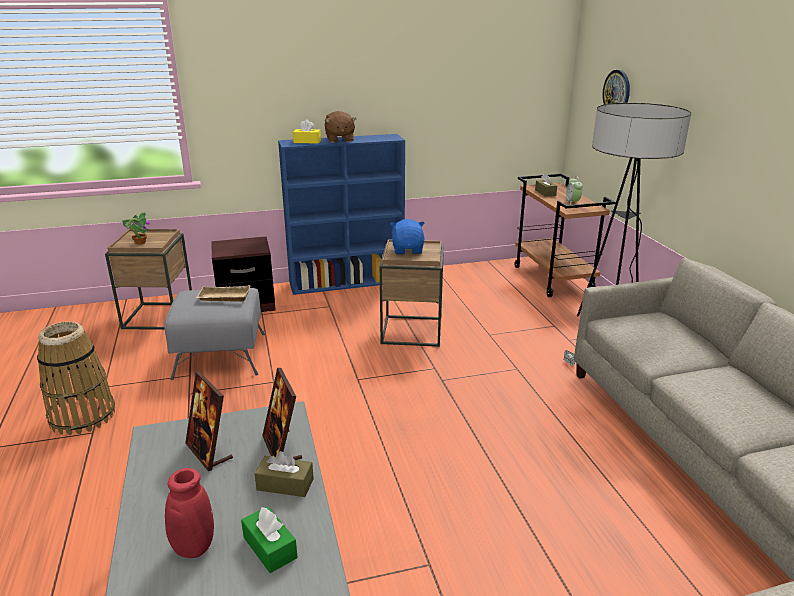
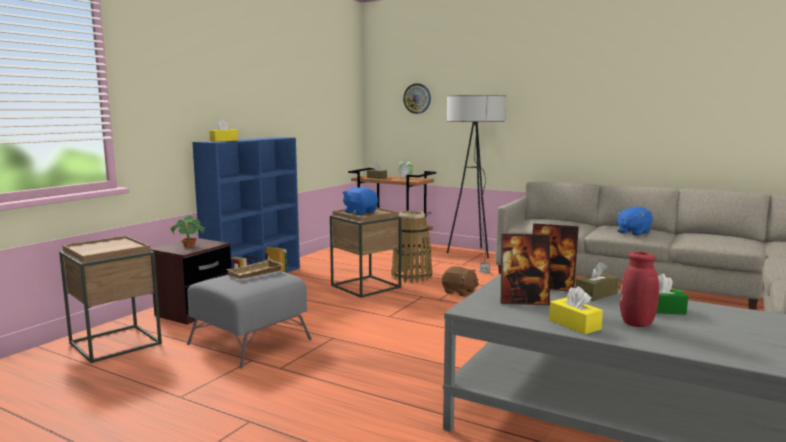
camera: 45 degrees left, 15 degrees down
basket [37,322,115,435] -> basket moved to [391,211,433,283]
potted plant [122,212,150,245] -> potted plant moved to [171,215,205,247]
brown plush toy [325,111,356,143] -> brown plush toy moved to [442,266,479,297]
none -> yellow tissue box [549,286,603,334]
none -> blue plush toy [616,207,653,236]

